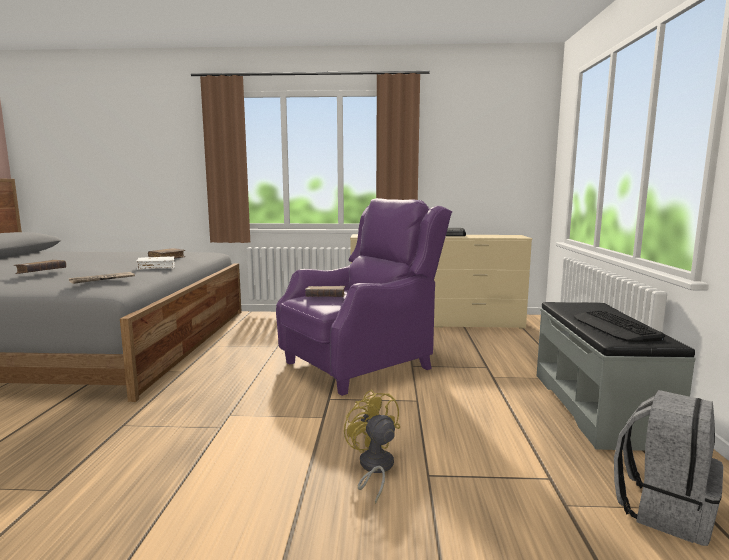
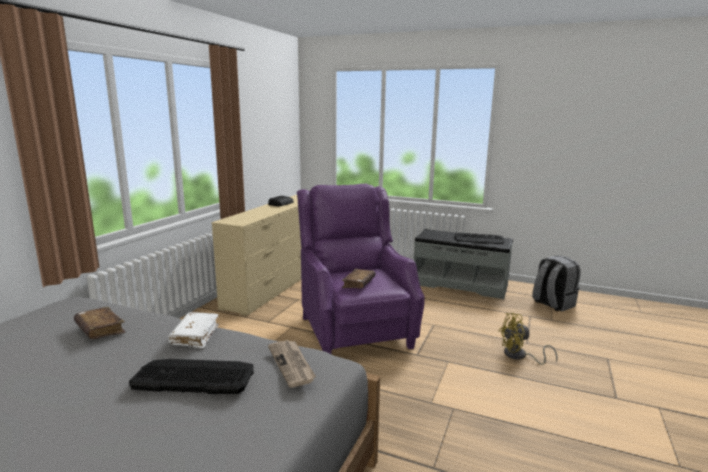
camera: 70 degrees left, 5 degrees up
brown book [14,260,66,274] -> none
none -> keyboard [129,359,254,394]

